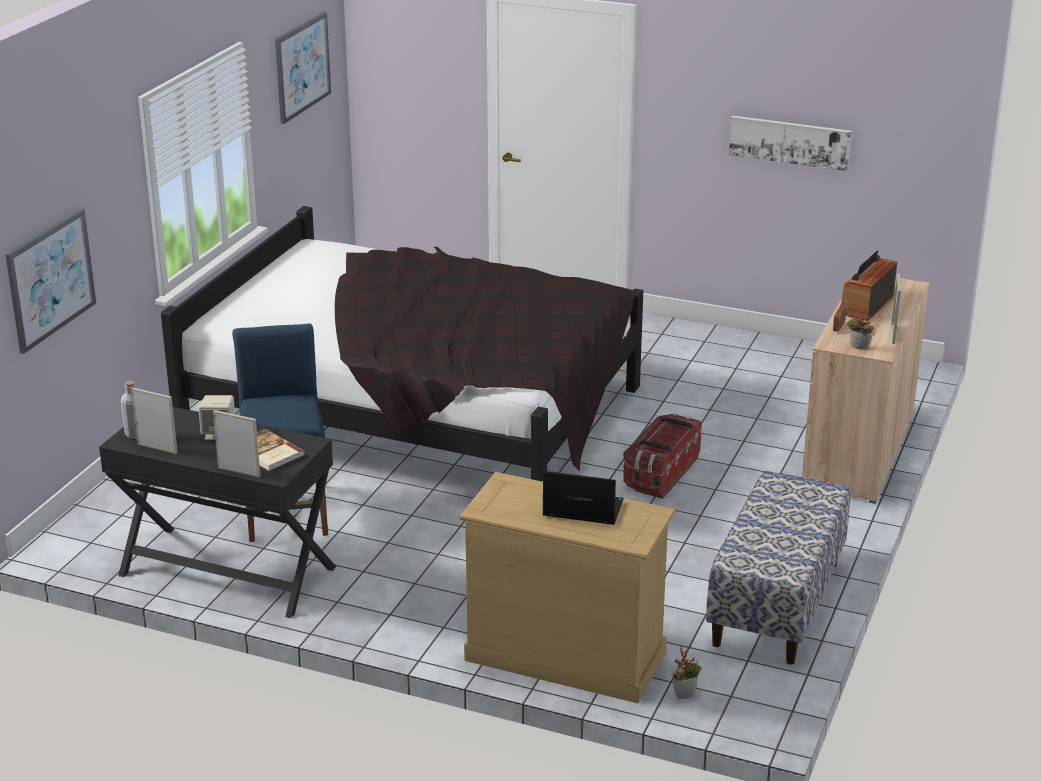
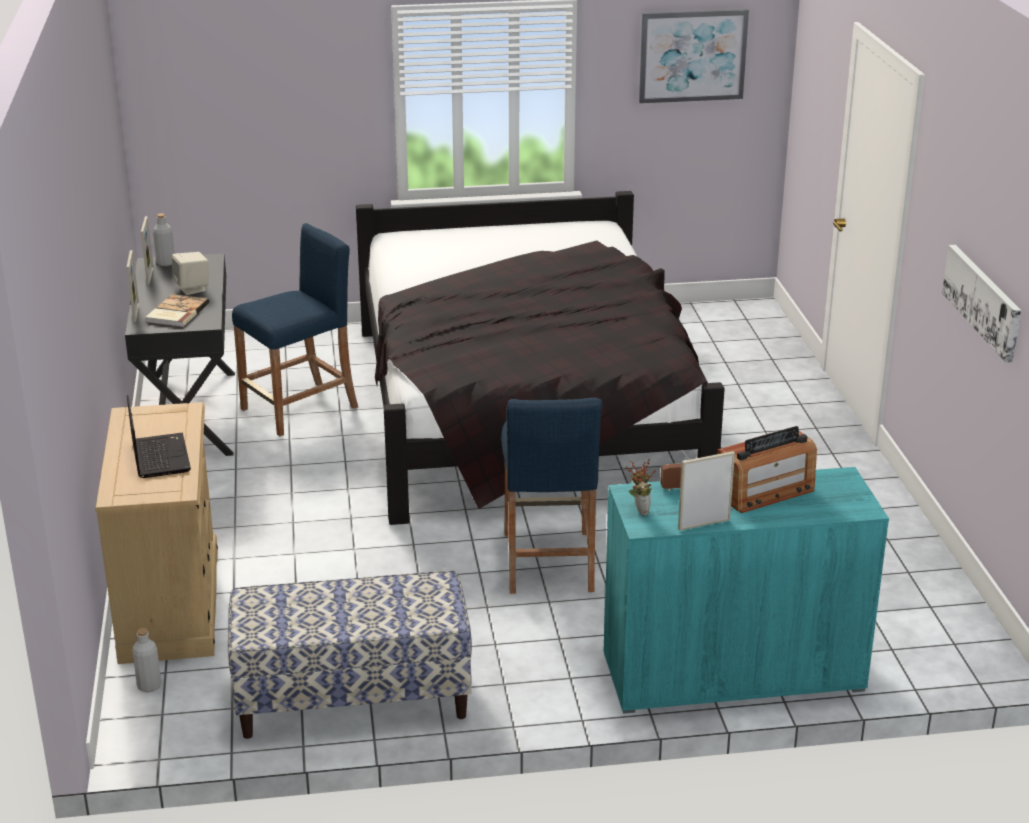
camera: 60 degrees right, 0 degrees up
picture [5,209,96,354] -> none
storage box [623,413,702,499] -> blue stool [501,398,602,594]
potted plant [672,646,701,699] -> grey bottle [132,628,161,693]
beige cabinet [802,272,929,504] -> turquoise cabinet [604,467,889,714]
radio [841,250,897,321] -> radio turned 150 degrees clockwise [717,426,817,513]

